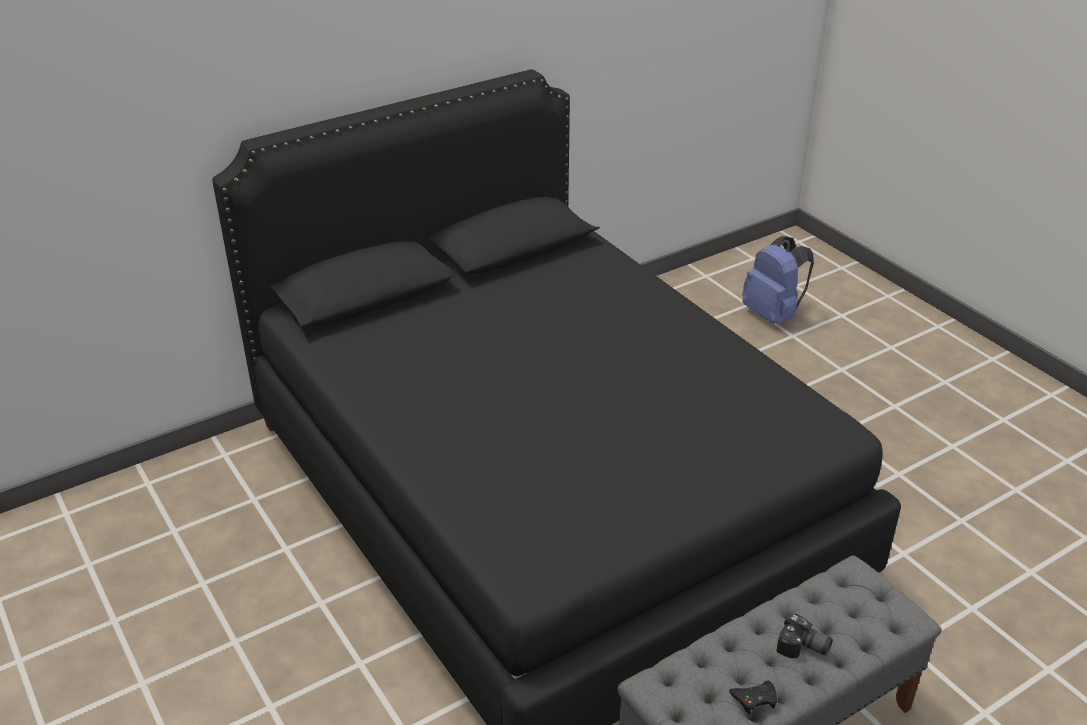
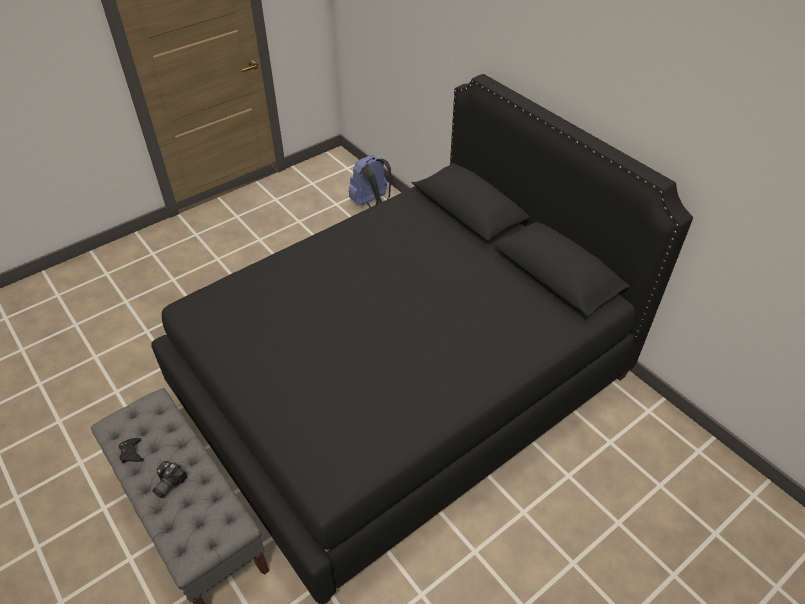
camera: 85 degrees right, 10 degrees up
blue backpack [742,236,814,324] -> blue backpack moved to [349,155,392,208]

